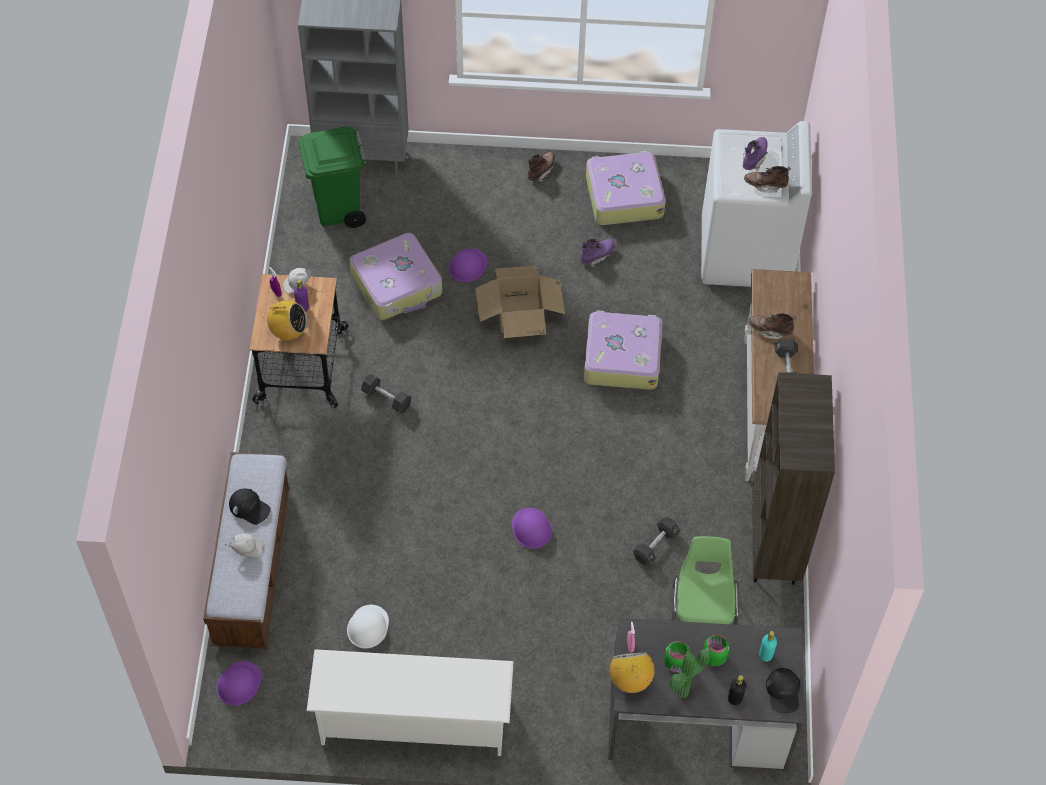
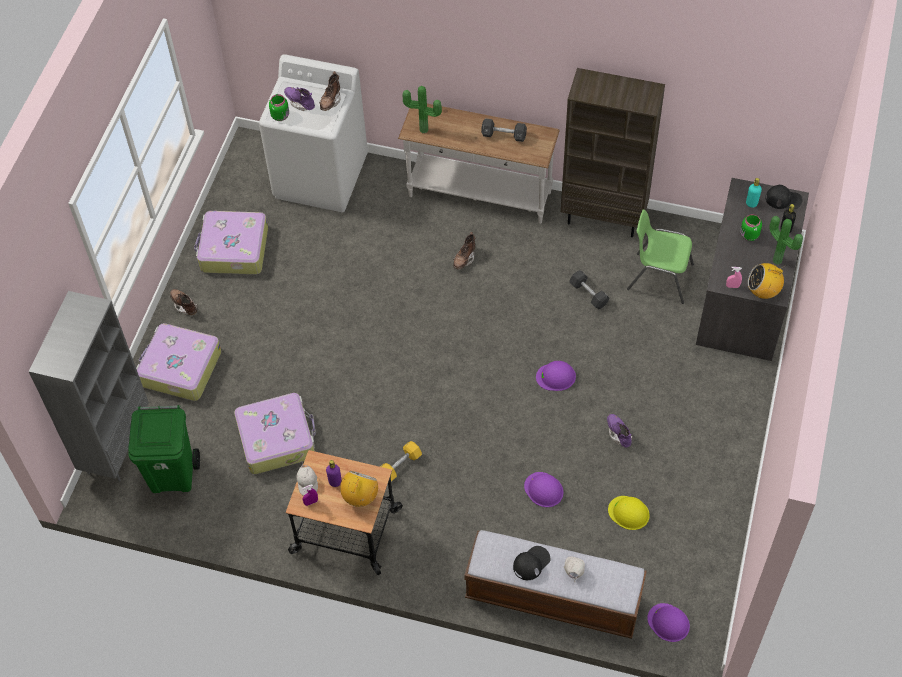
camera: 75 degrees left, 0 degrees up
white shoe rack [307,649,514,756] -> none
white hard hat [347,605,389,649] -> yellow hard hat [608,496,650,530]
black dumbbell [361,374,411,413] -> yellow dumbbell [380,441,422,481]
purple hard hat [449,249,488,282] -> purple hard hat moved to [524,472,563,507]
cardboard box [475,265,565,338] -> none
purple boot [580,239,615,267] -> purple boot moved to [607,414,633,447]
suitcase [584,310,662,390] -> suitcase moved to [136,323,221,401]
green jar [664,641,691,673] -> green jar moved to [269,94,289,121]
brown boot [748,313,796,339] -> brown boot moved to [453,232,475,269]
none -> potted plant [403,86,442,133]

